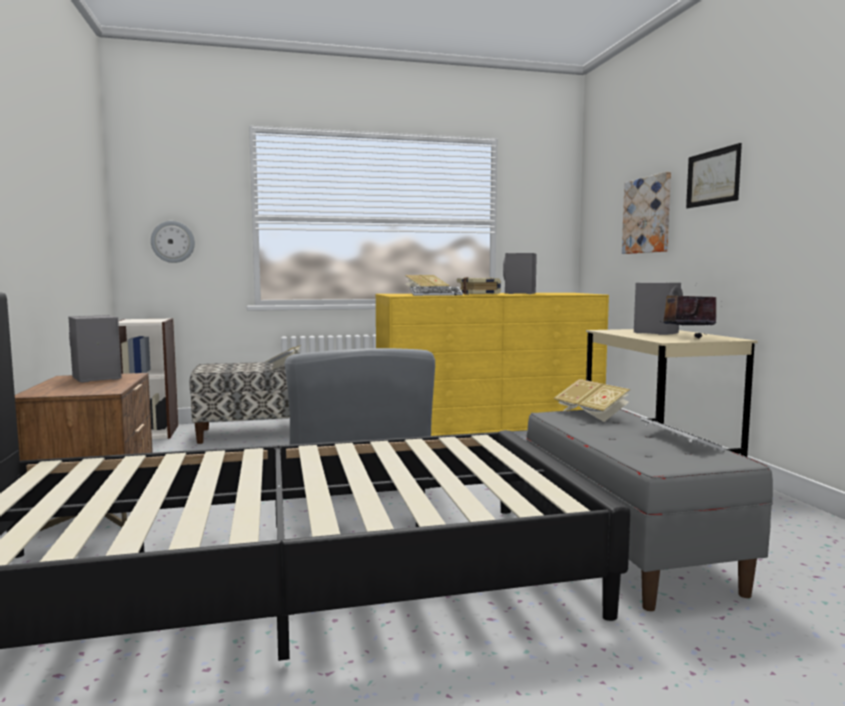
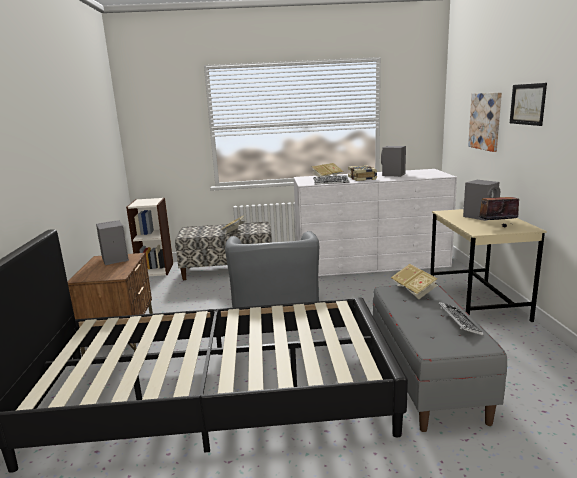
camera: 10 degrees right, 10 degrees up
wall clock [151,221,195,263] -> none
yellow dresser [376,293,609,436] -> white dresser [294,169,457,276]

